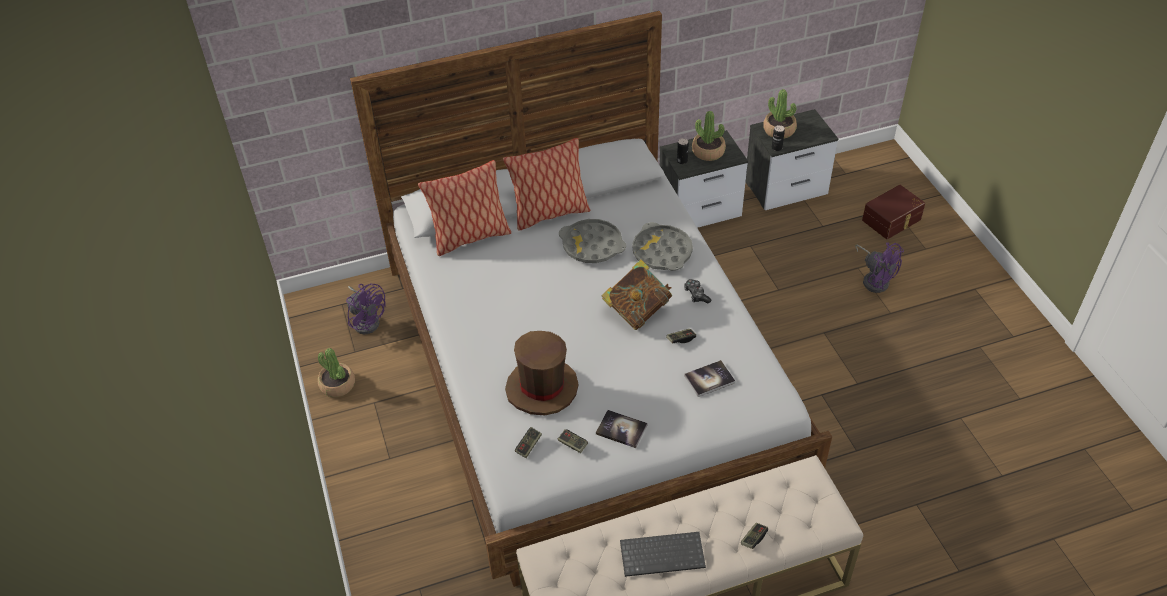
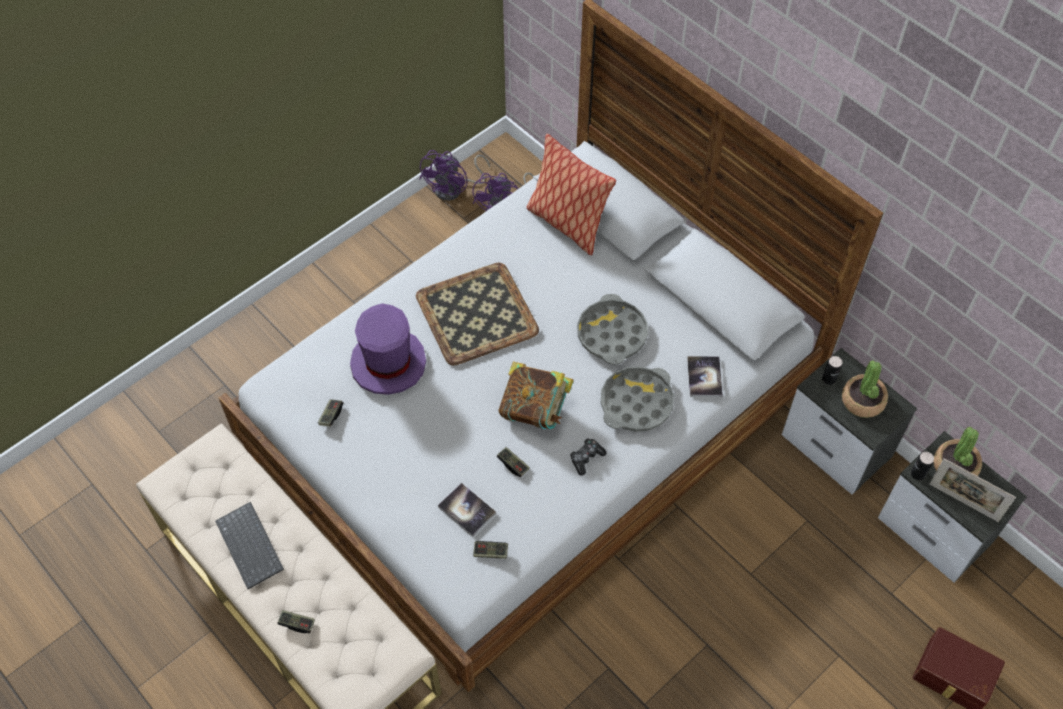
camera: 65 degrees right, 10 degrees up
potted plant [318,348,355,397] -> none
pillow [503,138,590,231] -> none
brown hat [505,331,578,415] -> purple hat [350,303,426,395]
game controller [515,427,542,458] -> game controller moved to [473,541,508,559]
book [596,410,648,448] -> book moved to [687,356,723,397]
purple fan [855,242,904,293] -> purple fan moved to [419,150,490,201]
none -> tray [416,262,539,366]
none -> picture frame [929,458,1016,522]

